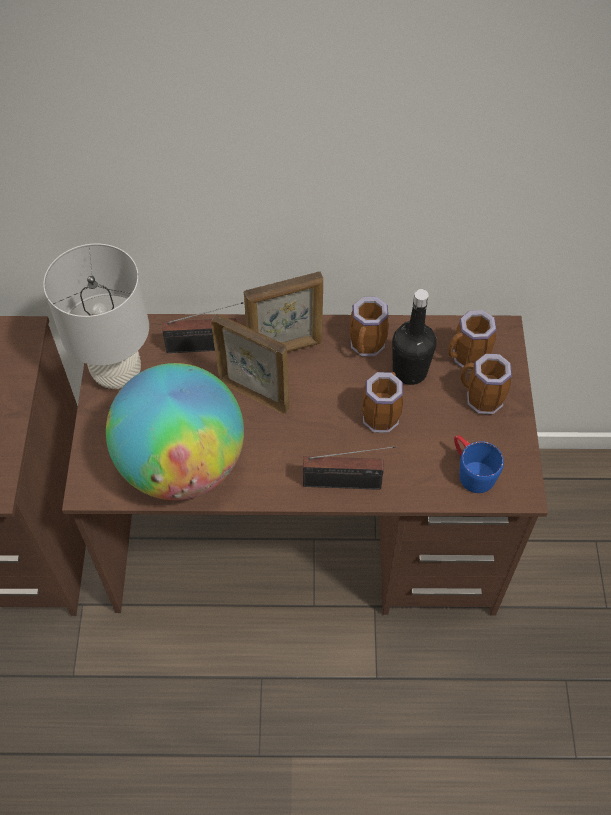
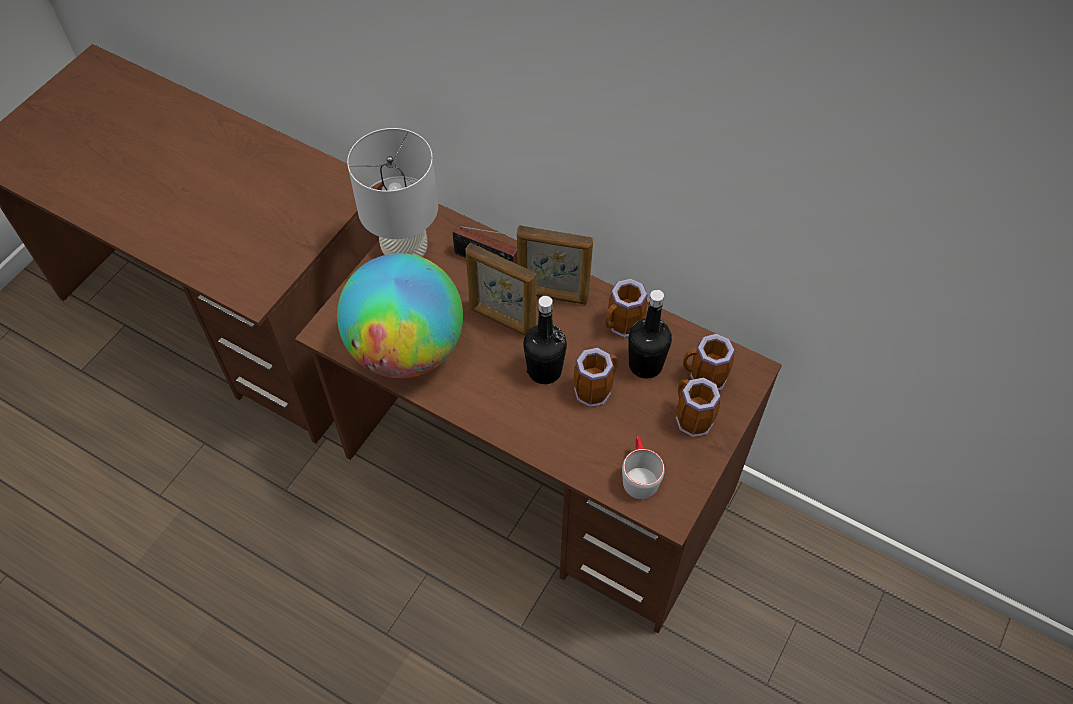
camera: 30 degrees right, 0 degrees up
picture frame [211,314,289,415] -> picture frame turned 150 degrees clockwise [465,243,537,336]
radio [303,446,396,490] -> none
blue mug [454,435,504,493] -> grey mug [622,436,665,499]
none -> black bottle [523,296,567,384]

